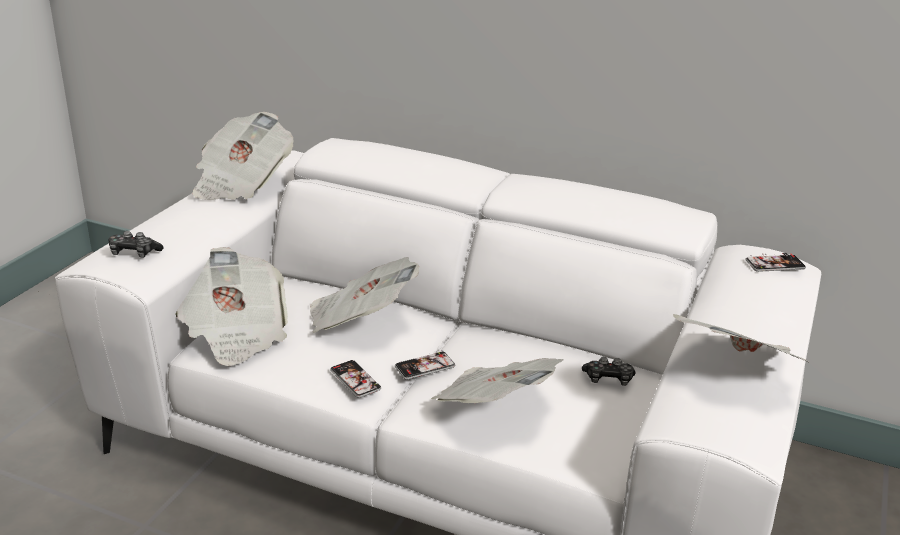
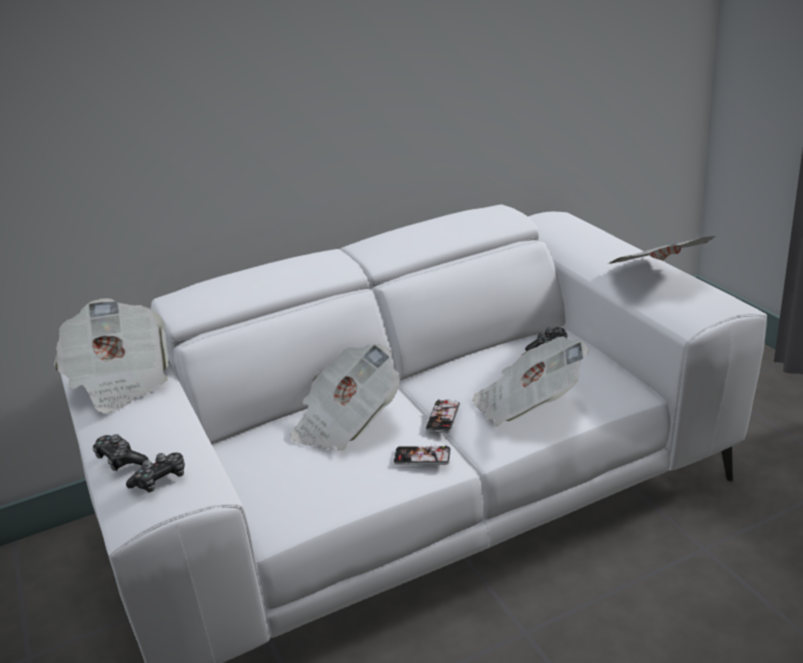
camera: 45 degrees left, 0 degrees up
newspaper [176,247,288,366] -> none
phone [746,253,806,272] -> none
none -> game controller [92,434,149,471]

